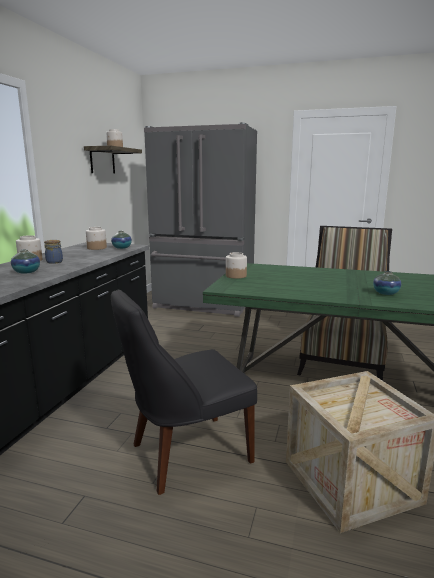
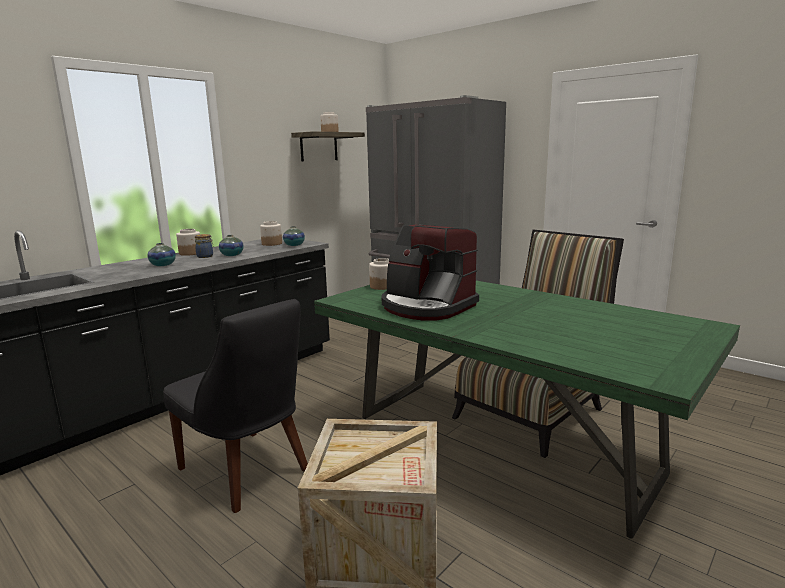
camera: 25 degrees right, 0 degrees up
black chair [111,289,257,495] -> black chair turned 135 degrees counterclockwise [163,299,308,513]
vase [373,271,401,295] -> vase moved to [219,235,244,256]
none -> coffee machine [382,225,479,321]

